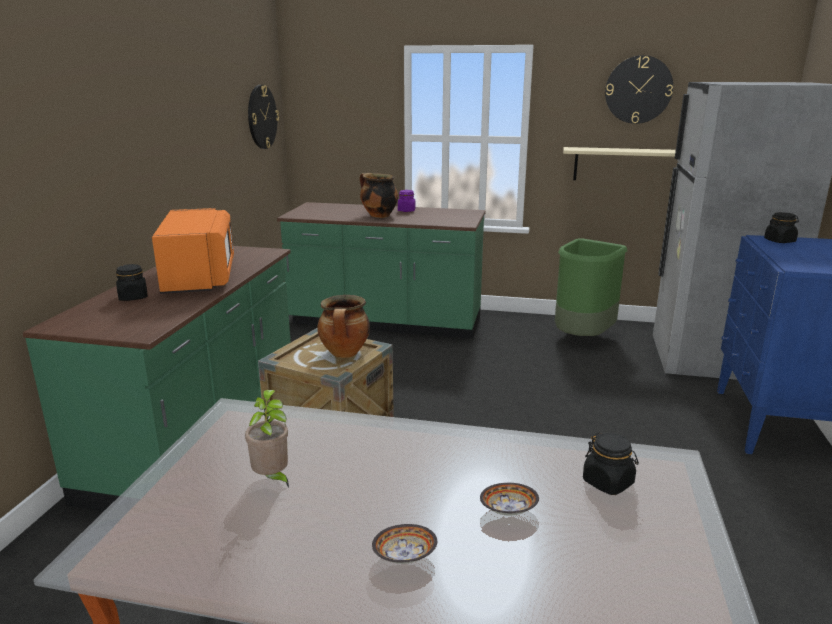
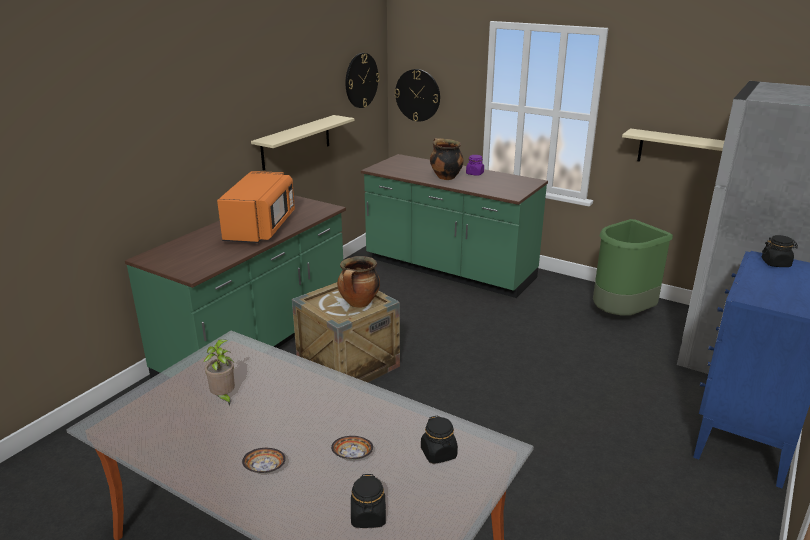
camera: 20 degrees right, 5 degrees up
black jar [116,264,148,301] -> black jar moved to [351,474,386,528]
wall clock [605,55,673,124] -> wall clock moved to [395,69,440,121]
none -> beige shelf [251,115,355,170]

